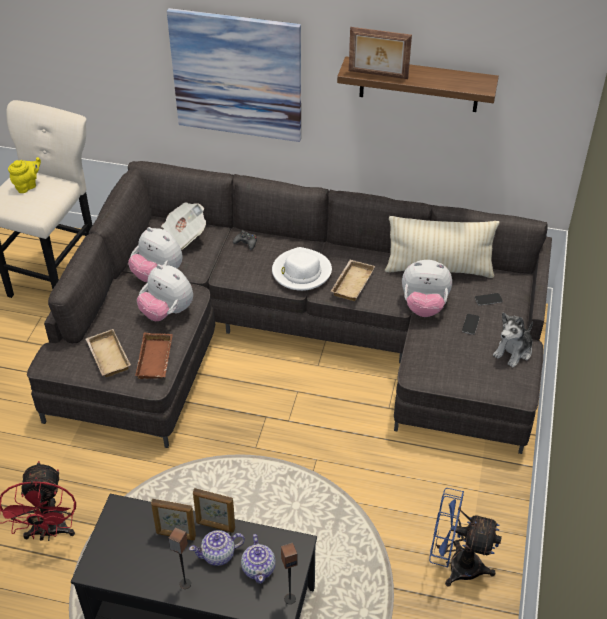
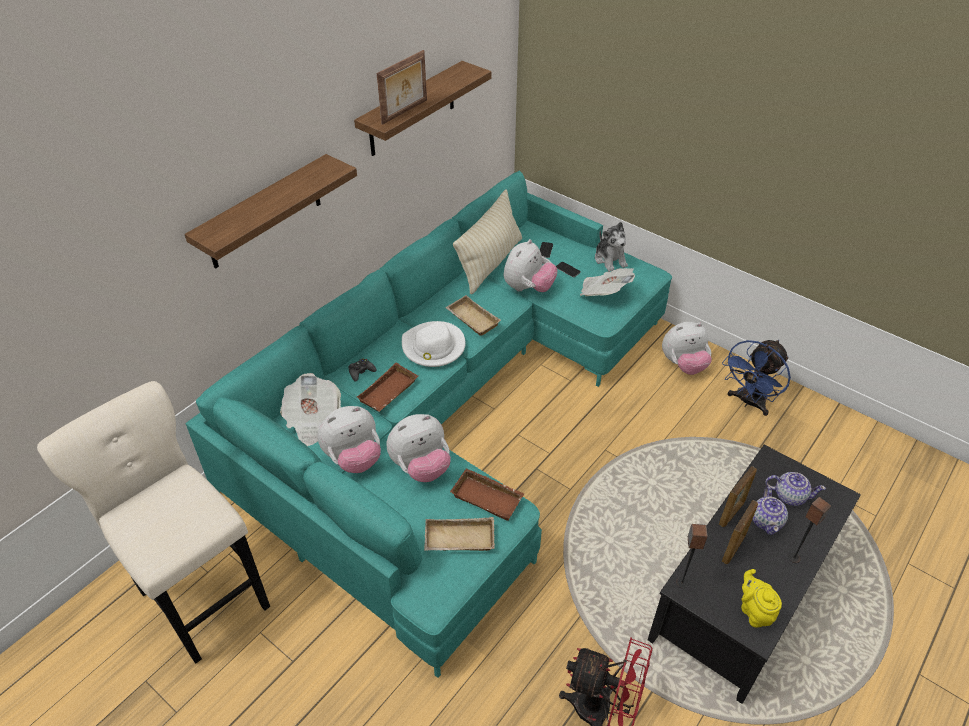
camera: 65 degrees left, 0 degrees up
yellow teapot [8,157,41,193] -> yellow teapot moved to [741,569,782,628]
grey sofa [27,161,552,454] -> turquoise sofa [185,170,672,678]
picture [167,8,301,142] -> shelf [185,154,357,269]
speaker [281,543,297,604] -> speaker moved to [676,524,708,588]
none -> brown tray [357,363,418,412]
none -> newspaper [580,268,635,296]
none -> plush toy [662,322,712,375]

